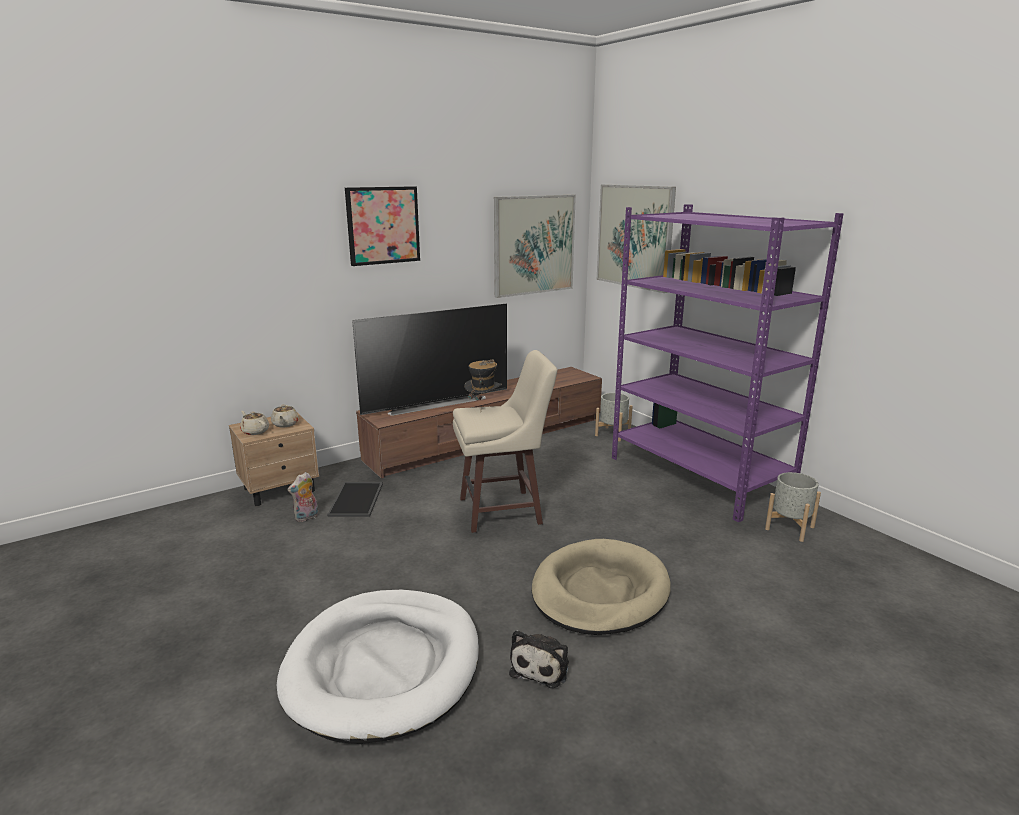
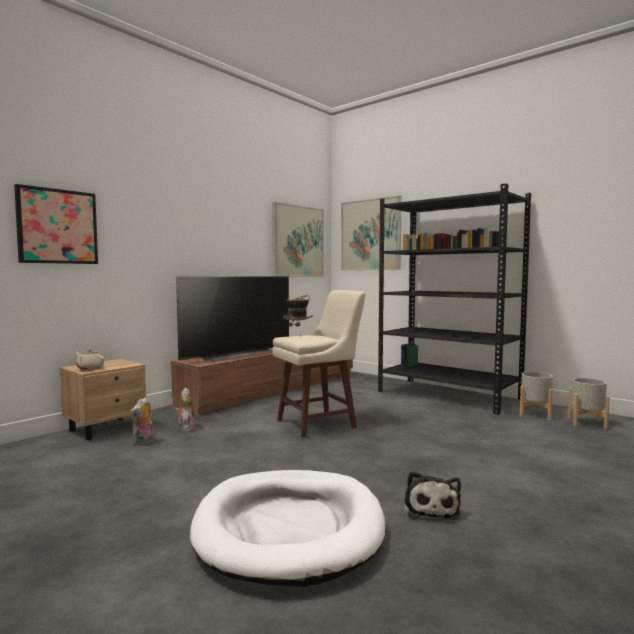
camera: 15 degrees left, 15 degrees down
beige teapot [271,404,299,427] -> none
tray [327,482,383,517] -> plush toy [175,388,195,432]
picture [345,186,420,266] -> picture moved to [14,184,98,264]
beige dog bed [531,539,671,635] -> none
grey planter [595,393,632,441] -> grey planter moved to [568,378,610,429]
purple bookcase [612,204,844,523] -> black bookcase [378,183,531,415]

